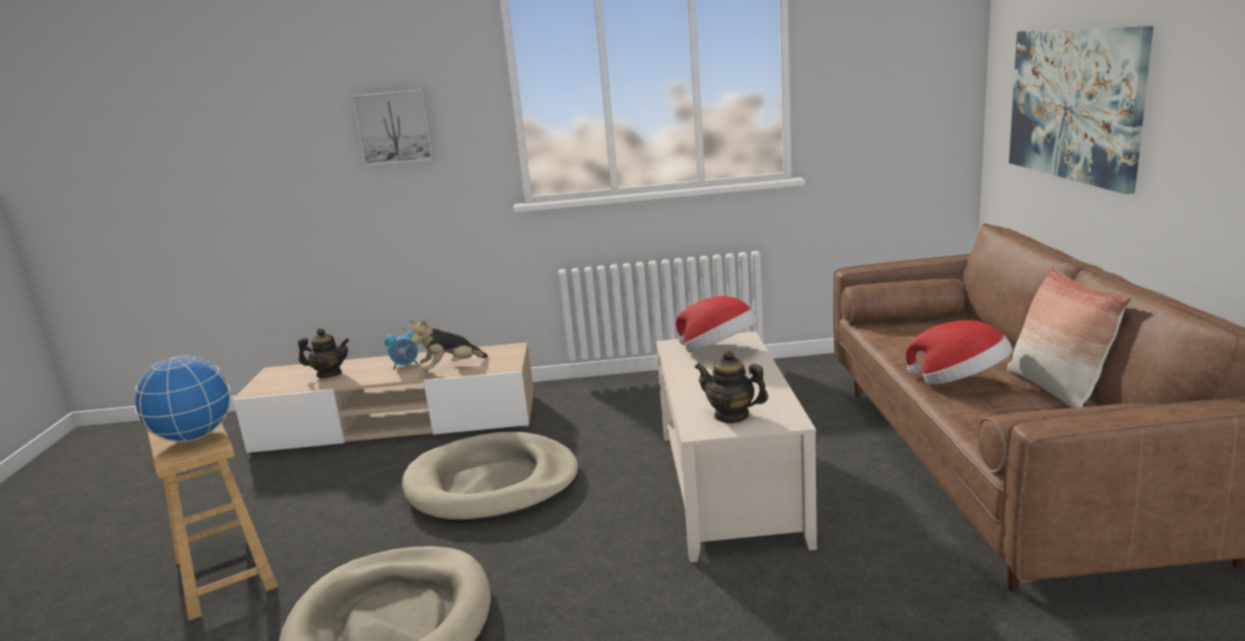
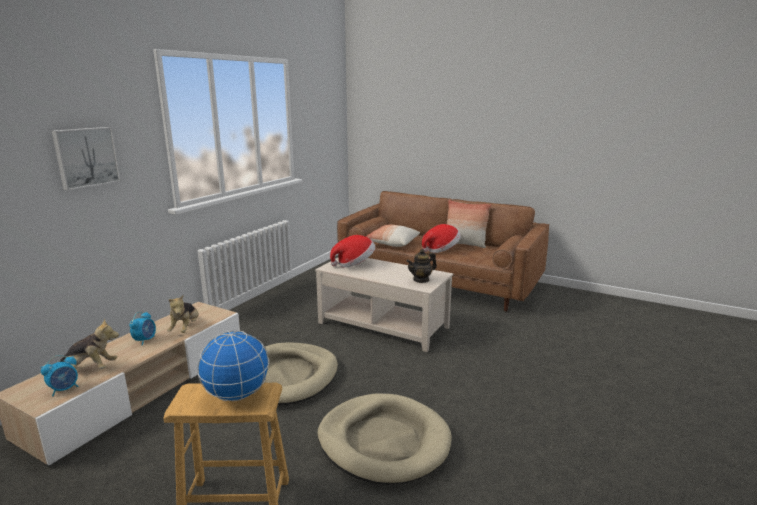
camera: 60 degrees left, 0 degrees up
teapot [298,328,349,378] -> plush toy [60,319,119,369]
picture [1009,26,1153,194] -> none
none -> alarm clock [41,355,79,397]
none -> pillow [365,224,420,247]

